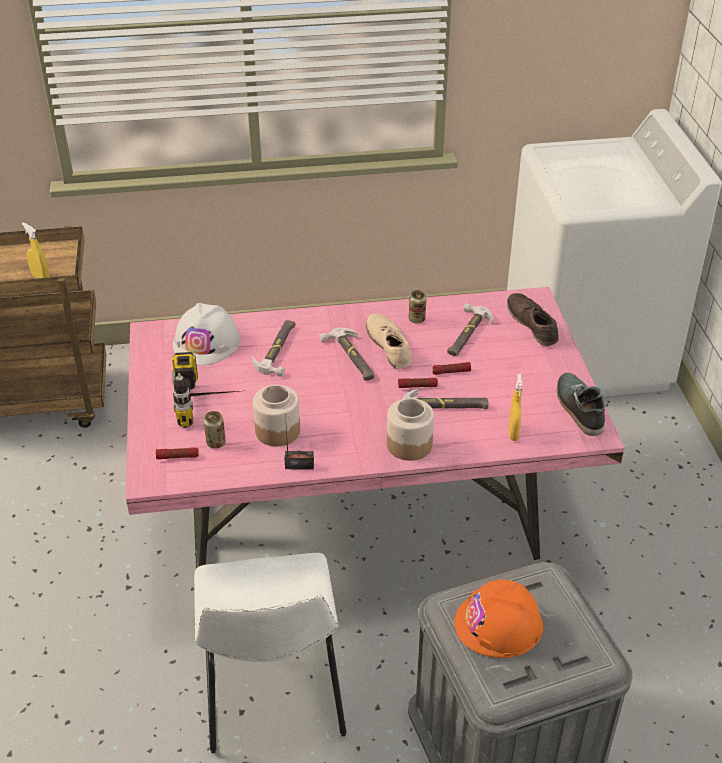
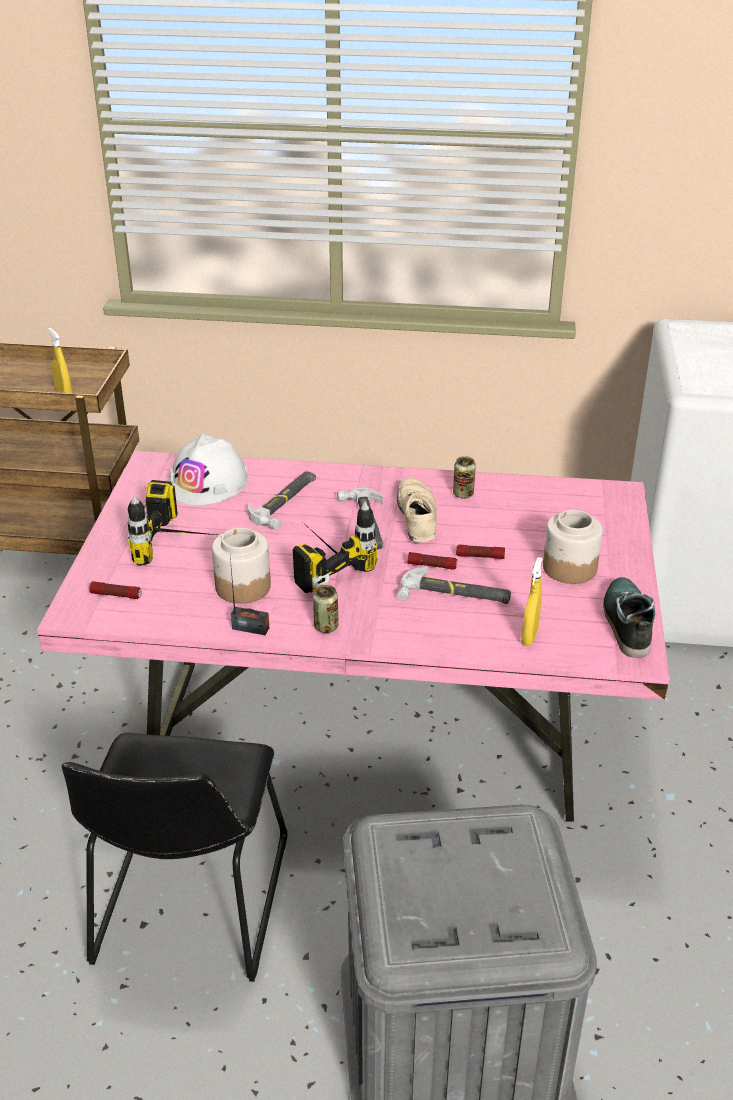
camera: 15 degrees right, 5 degrees down
white chair [194,553,347,753] -> black chair [62,733,287,982]
can [204,411,226,448] -> can moved to [313,585,339,633]
jar [387,398,434,461] -> jar moved to [543,510,603,584]
hammer [447,303,493,356] -> none
orange hard hat [454,580,543,658] -> none
brown shoe [507,293,559,346] -> none
none -> power drill [293,502,377,593]

